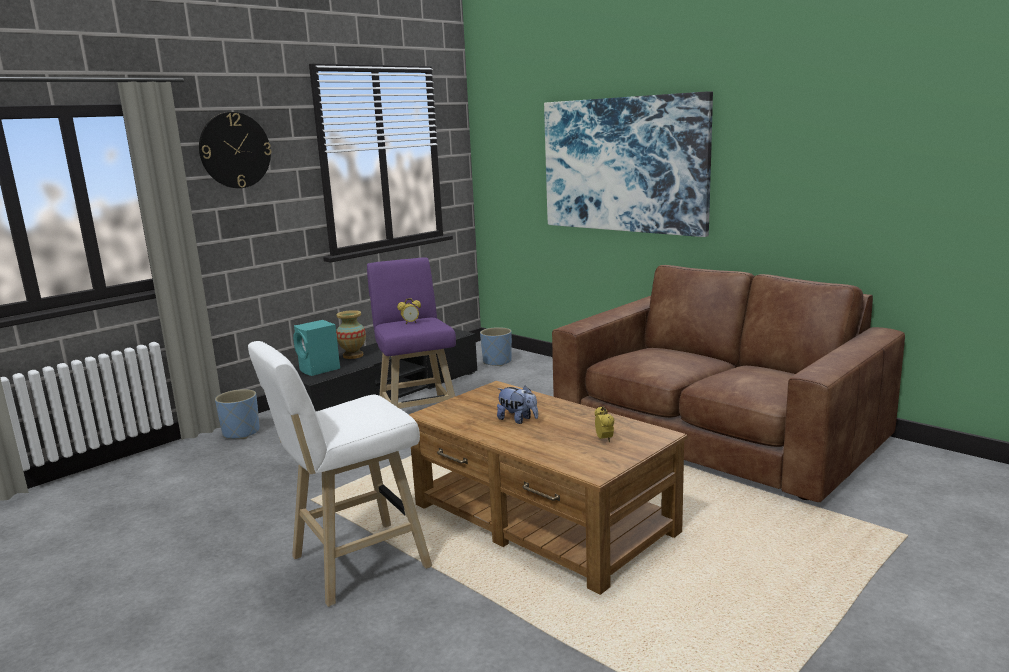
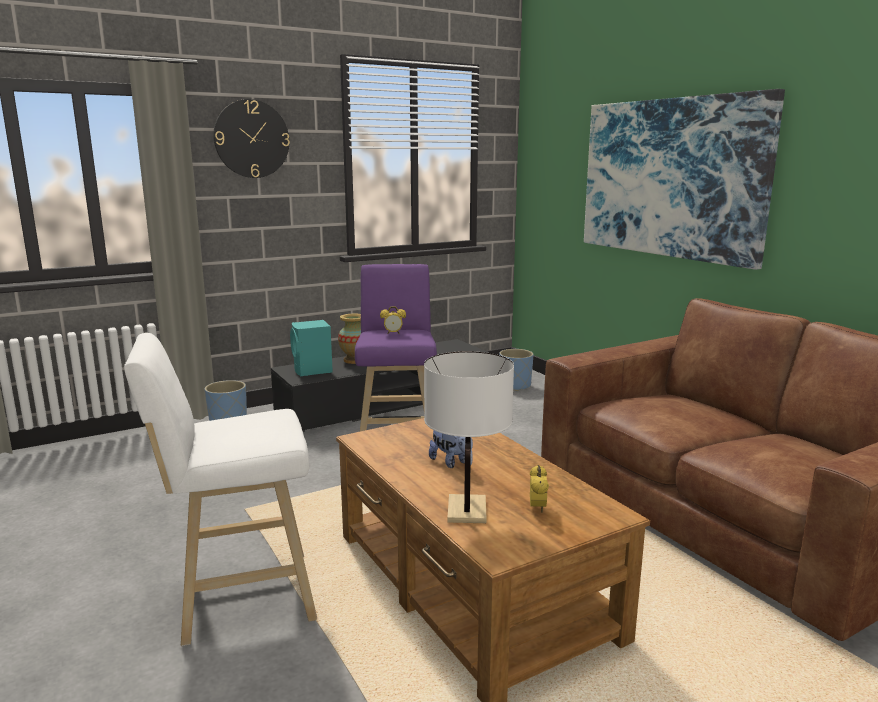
camera: 15 degrees right, 0 degrees up
none -> white table lamp [424,351,514,523]

